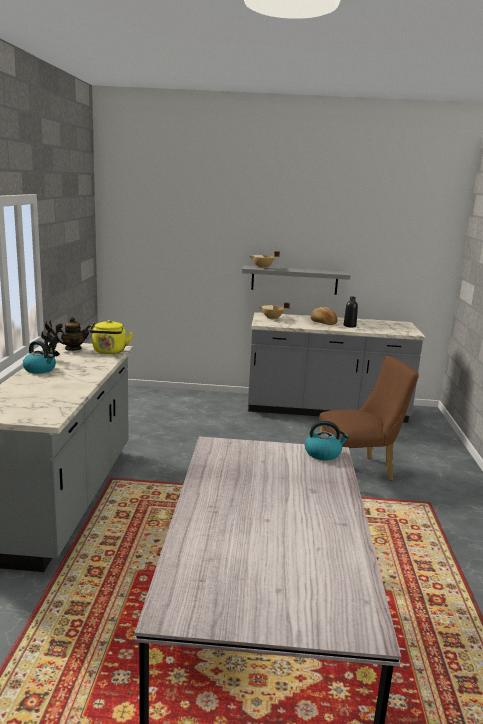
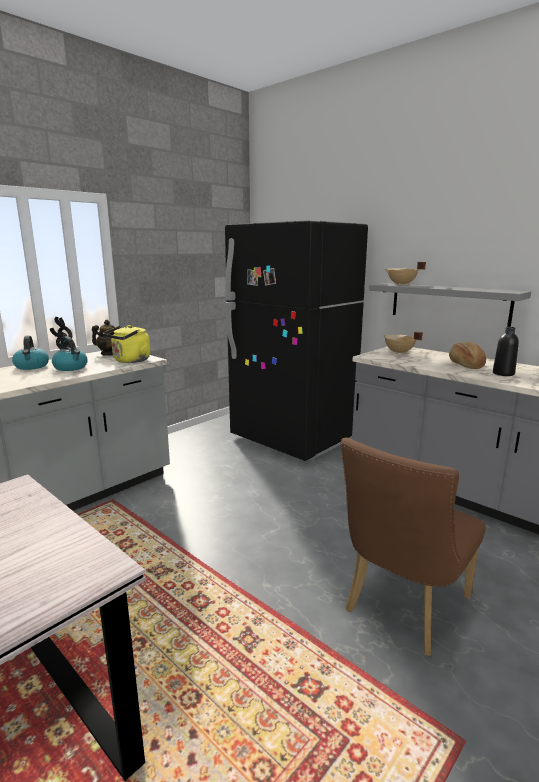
camera: 40 degrees right, 0 degrees up
kettle [305,421,349,460] -> kettle moved to [52,336,88,371]
brown chair [319,356,419,481] -> brown chair turned 105 degrees clockwise [341,438,485,656]
none -> black fridge [225,220,368,461]

